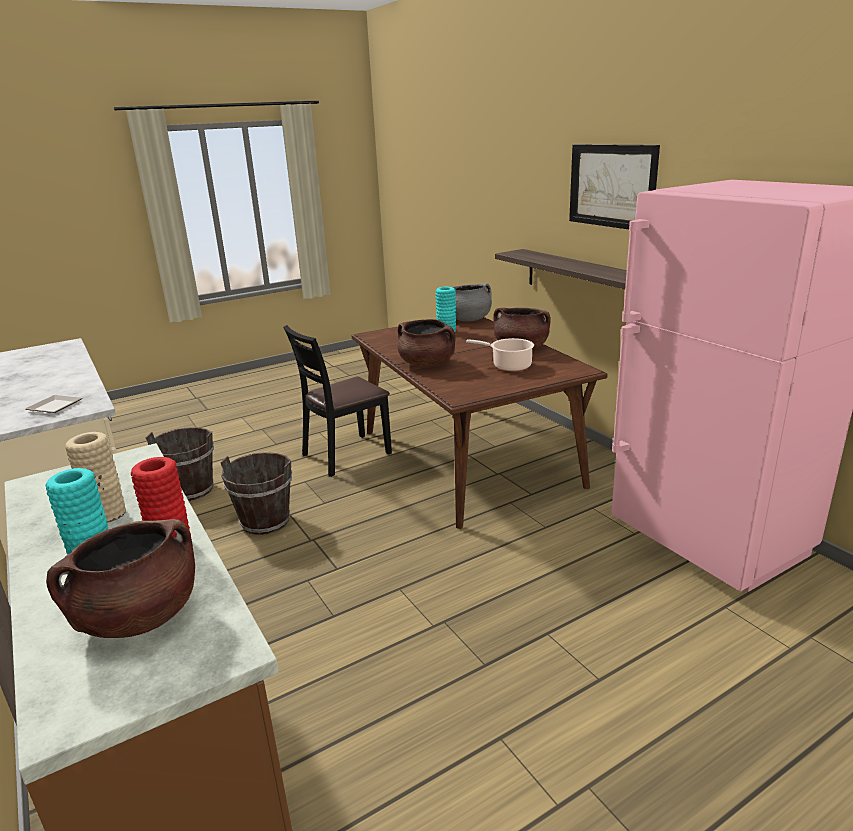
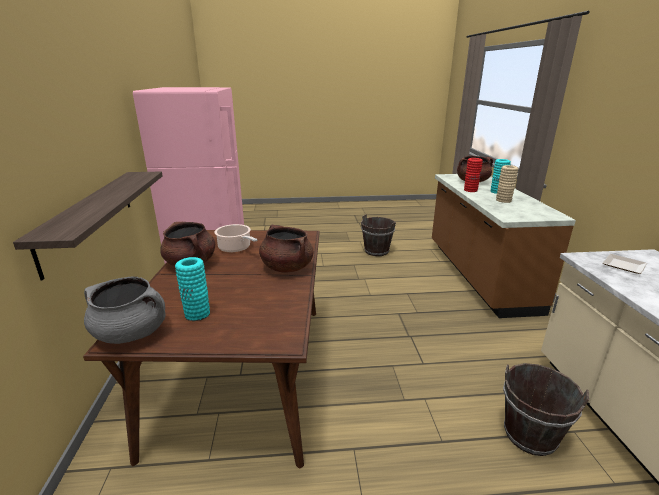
camera: 155 degrees left, 0 degrees up
brown bucket [220,452,292,535] -> brown bucket moved to [361,215,396,256]
black chair [283,325,392,477] -> none
picture [569,144,660,229] -> none

